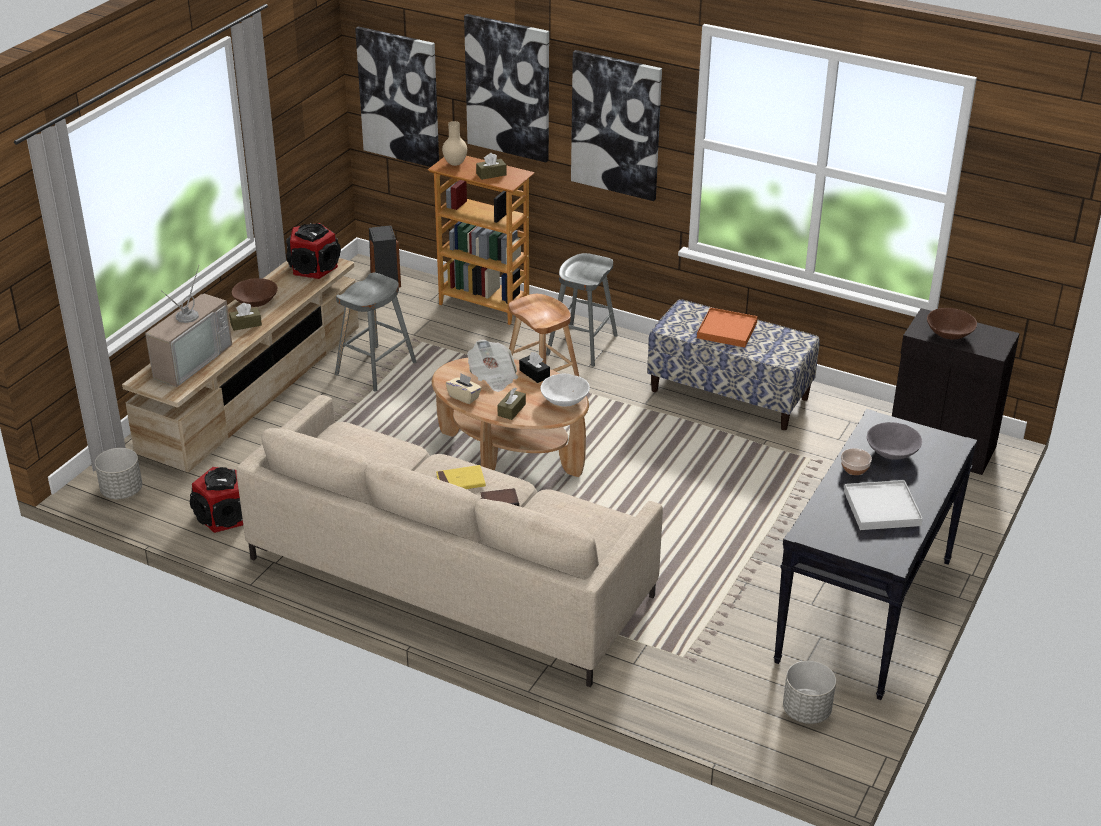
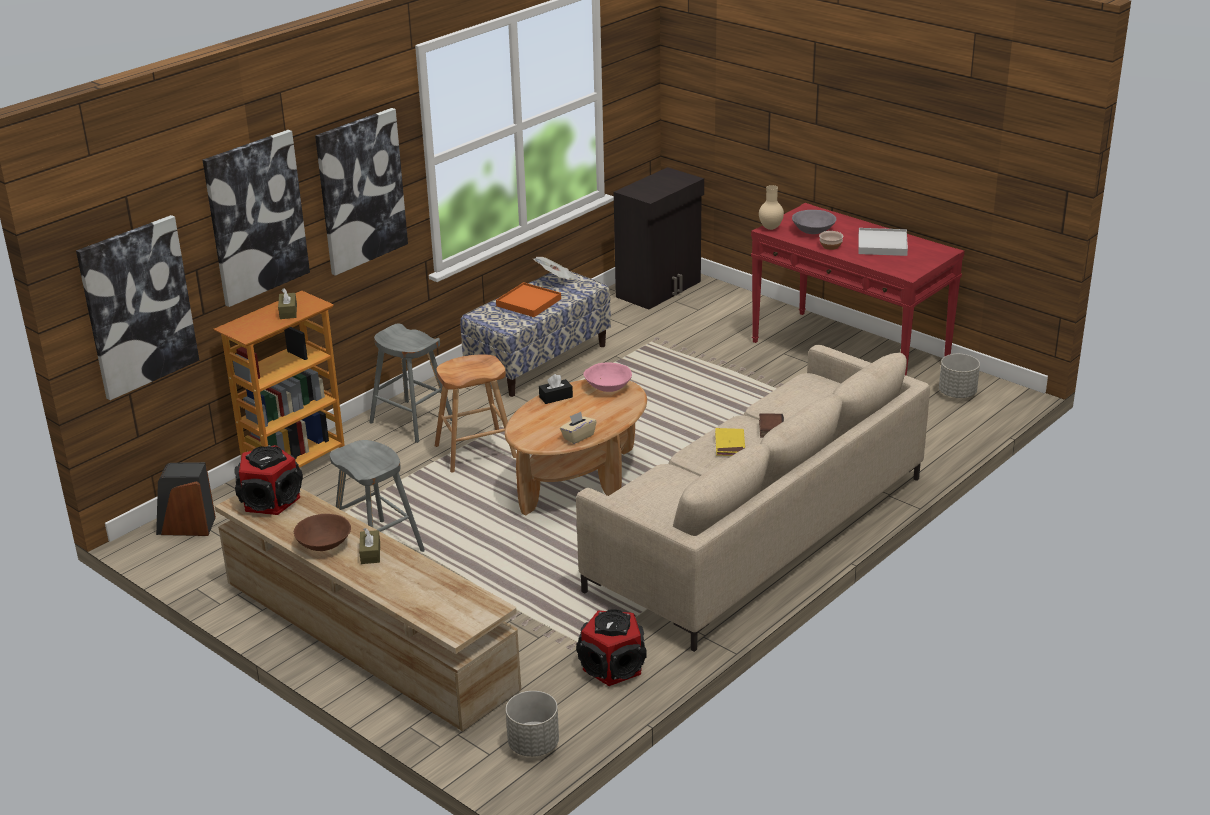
camera: 75 degrees left, 5 degrees down
television [145,265,232,387] -> none
beige vase [442,121,467,166] -> beige vase moved to [759,185,784,230]
newspaper [467,339,518,392] -> newspaper moved to [533,257,581,280]
brown tissue box [497,387,526,420] -> none
white bowl [540,374,590,407] -> pink bowl [584,362,632,392]
black console table [774,409,977,700] -> red console table [751,203,965,376]
brown bowl [927,308,977,340] -> none

